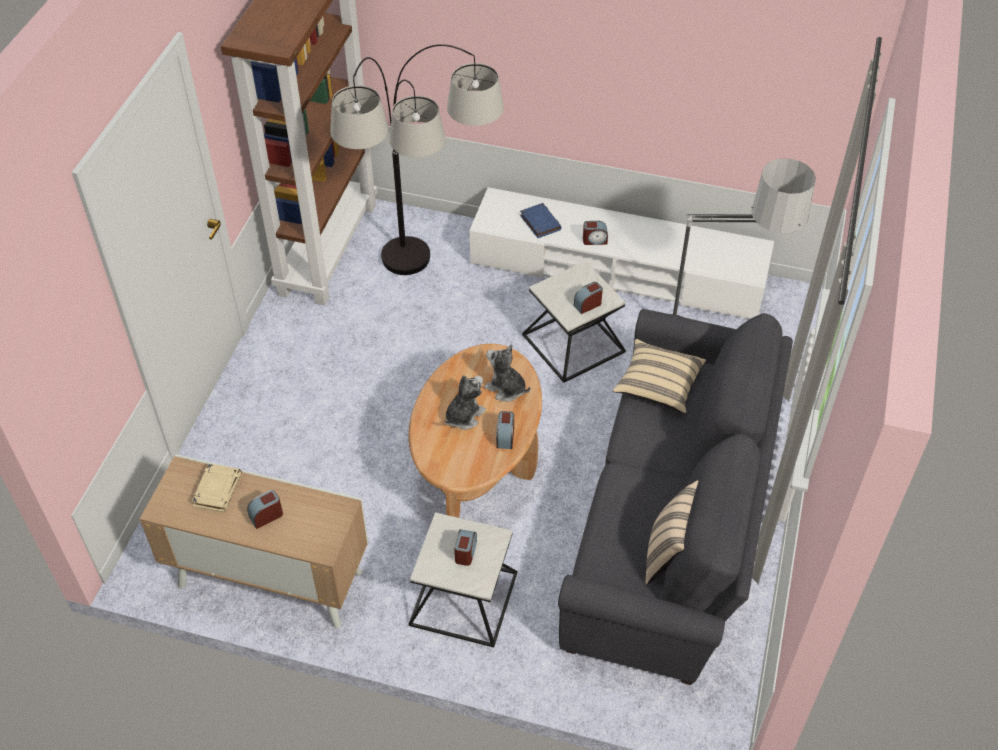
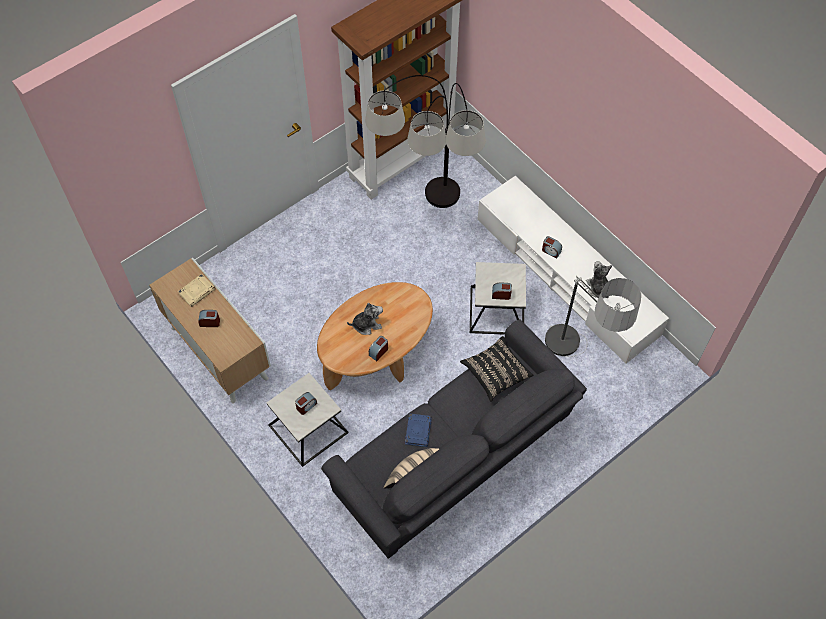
camera: 35 degrees right, 10 degrees up
plush toy [484,344,531,402] -> plush toy moved to [586,261,612,298]
blue book [520,203,562,238] -> blue book moved to [405,413,432,447]
beige pillow [613,339,706,414] -> black pillow [460,336,533,402]

